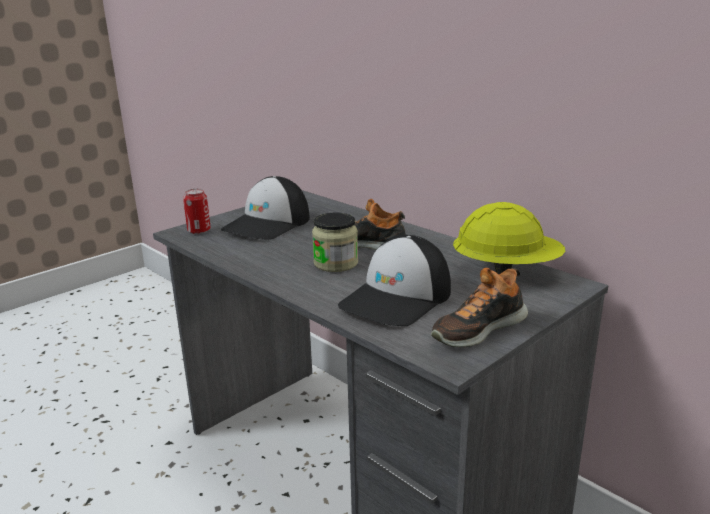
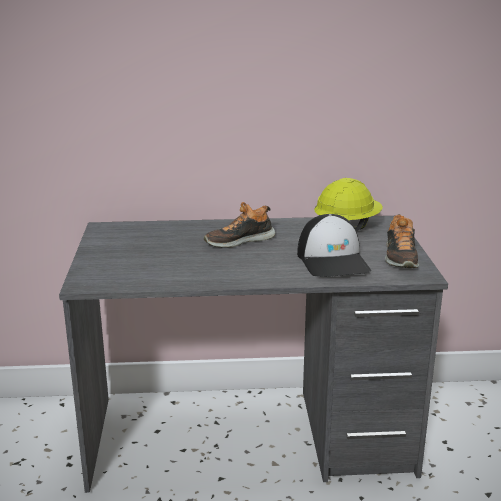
camera: 50 degrees left, 0 degrees up
can [183,189,211,234] -> none
cap [221,176,310,240] -> none
jar [312,212,358,272] -> none

